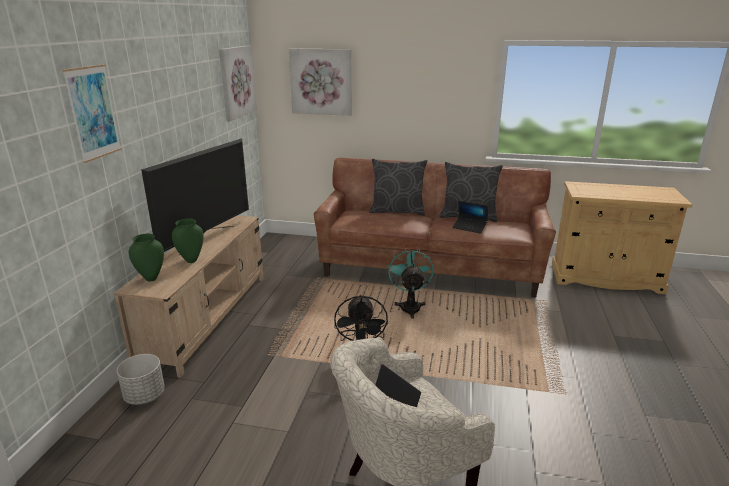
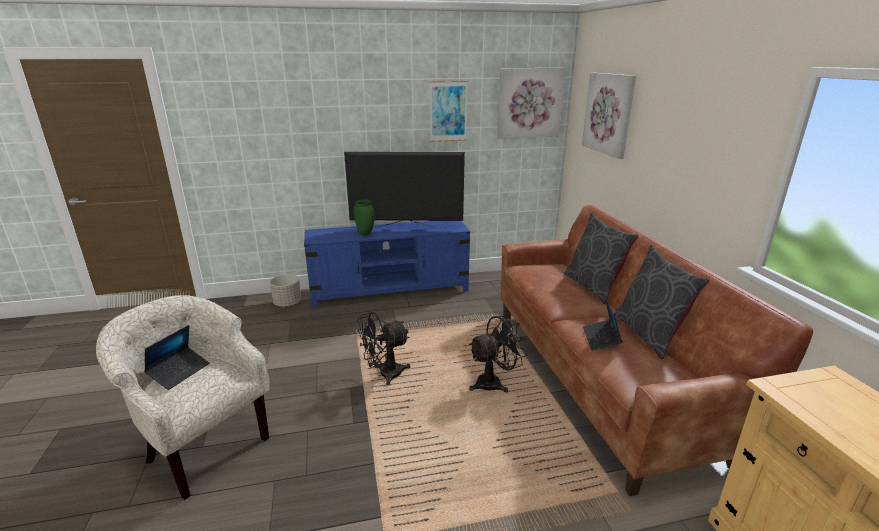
camera: 65 degrees right, 0 degrees up
picture [62,64,122,163] -> picture moved to [430,81,468,142]
beige tv stand [114,215,264,378] -> blue tv stand [304,221,470,308]
green vase [129,234,164,281] -> none
turquoise fan [388,248,434,319] -> black fan [469,315,527,392]

